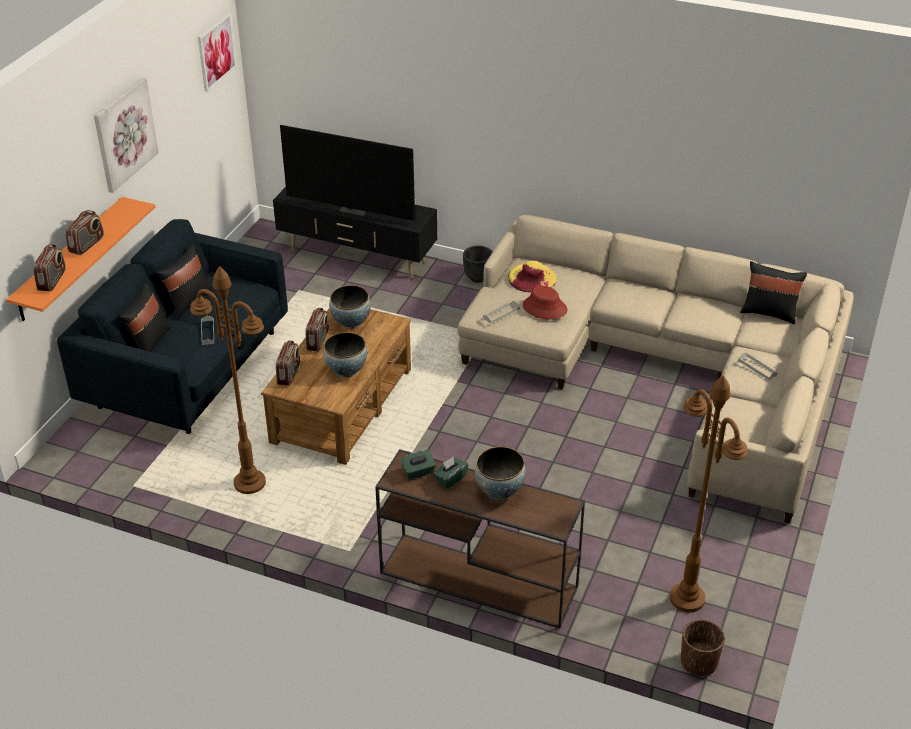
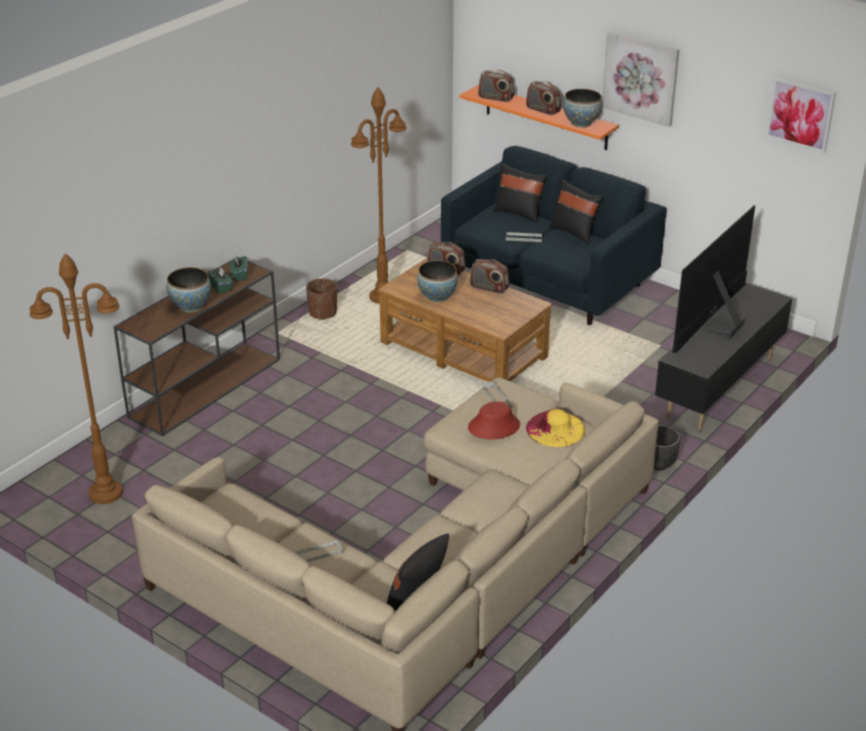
camera: 105 degrees right, 5 degrees down
bowl [329,285,371,329] -> bowl moved to [563,89,602,128]
brown planter [681,619,725,677] -> brown planter moved to [306,278,337,320]

